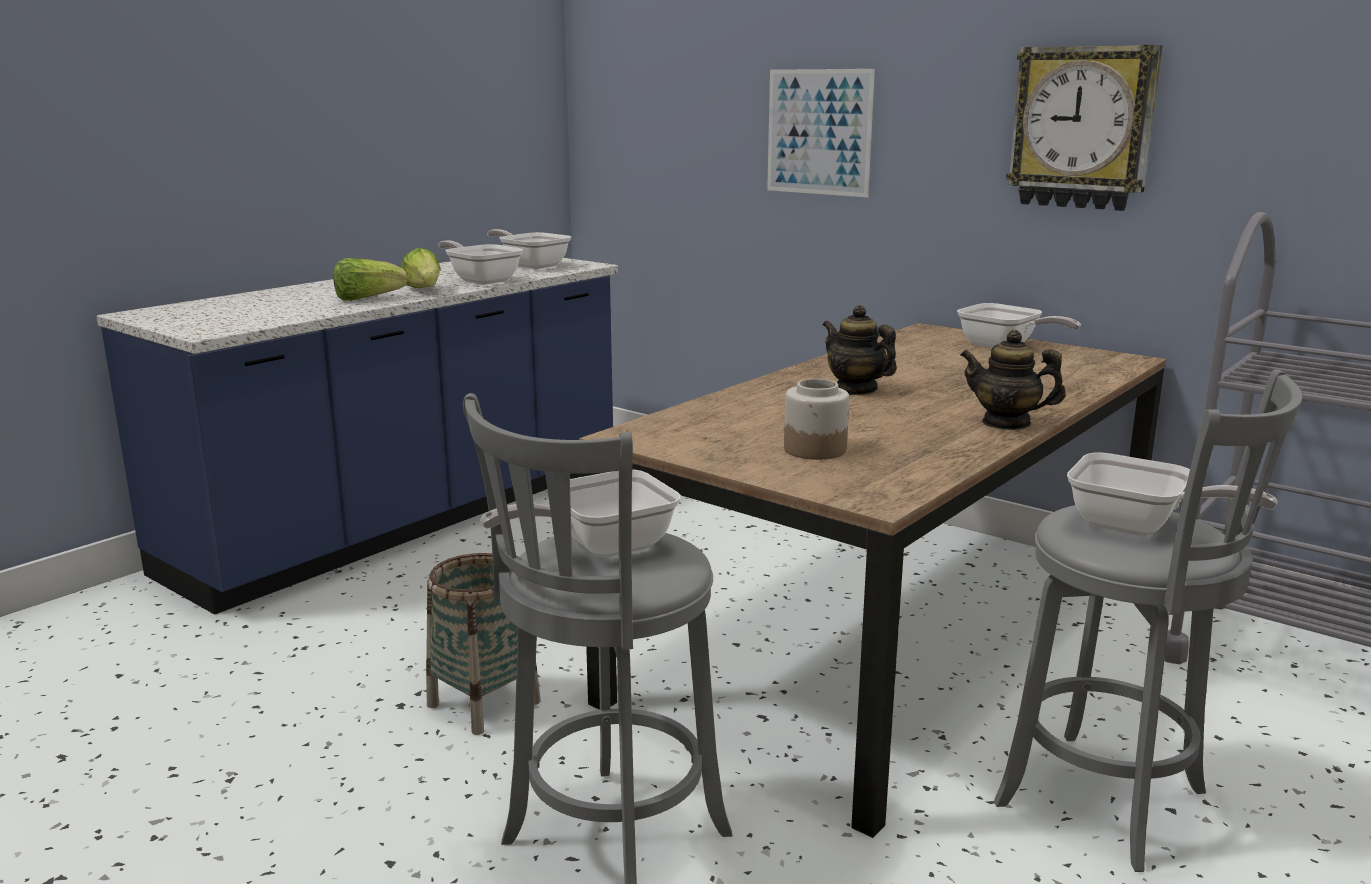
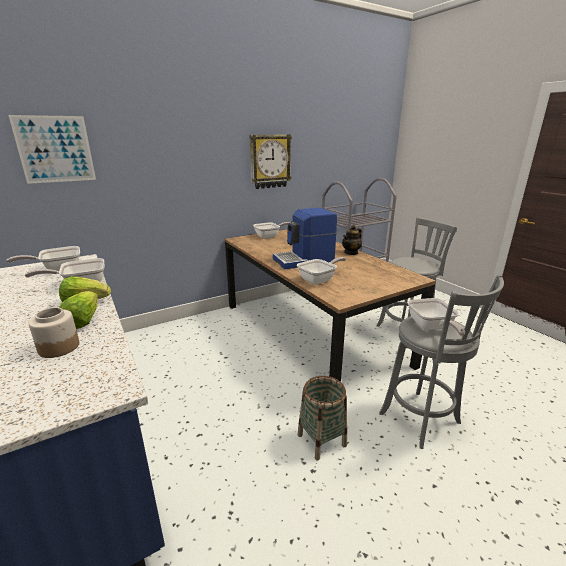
camera: 70 degrees left, 5 degrees up
picture [767,69,875,197] -> picture moved to [8,115,96,184]
jar [784,379,849,460] -> jar moved to [29,307,79,358]
teapot [823,305,897,395] -> coffee machine [273,208,337,270]
frying pan [1067,453,1277,536] -> frying pan moved to [297,257,346,285]

